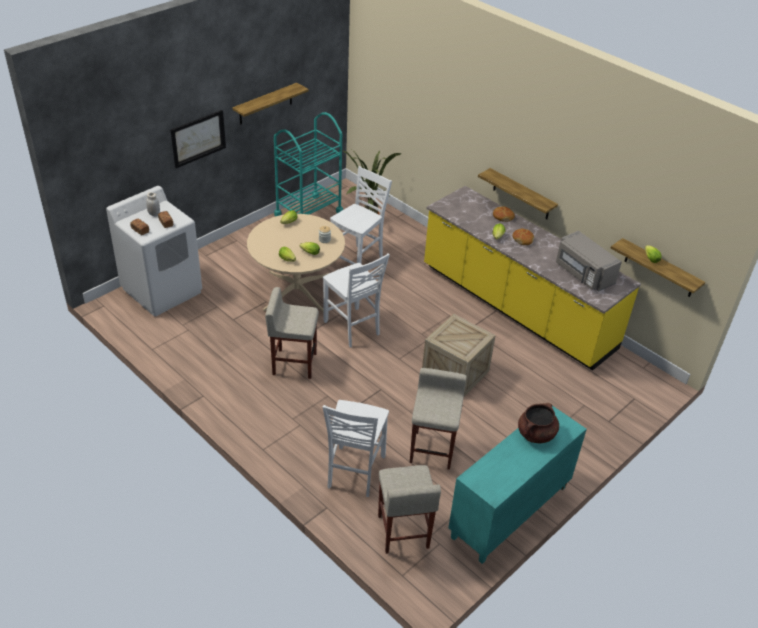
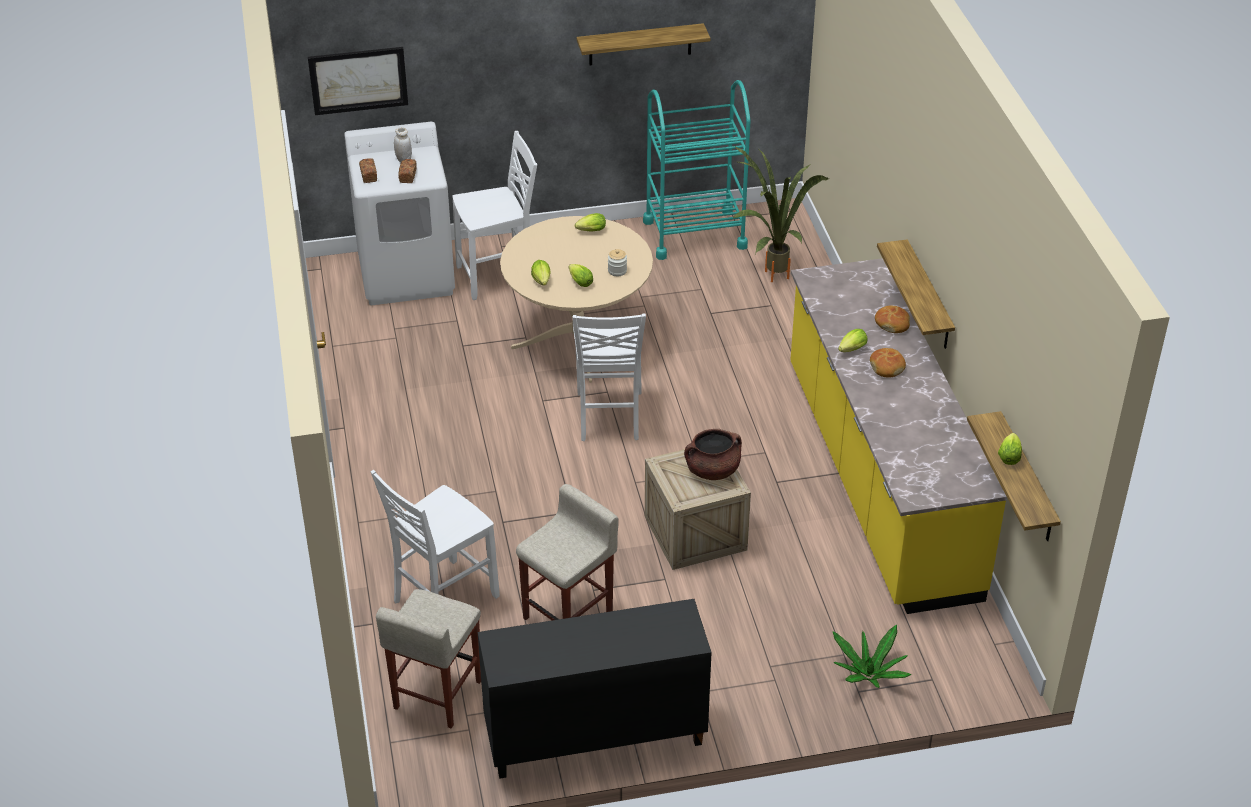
camera: 35 degrees right, 0 degrees up
picture [171,110,226,168] -> picture moved to [308,47,408,115]
beige stool [265,287,319,379] -> none
white chair [330,166,392,265] -> white chair moved to [452,131,537,300]
turquoise cabinet [448,406,587,564] -> black cabinet [478,599,712,779]
brown cooking pot [518,403,559,443] -> brown cooking pot moved to [684,429,742,480]
grey microwave [556,231,622,291] -> none
none -> potted plant [833,625,911,688]

